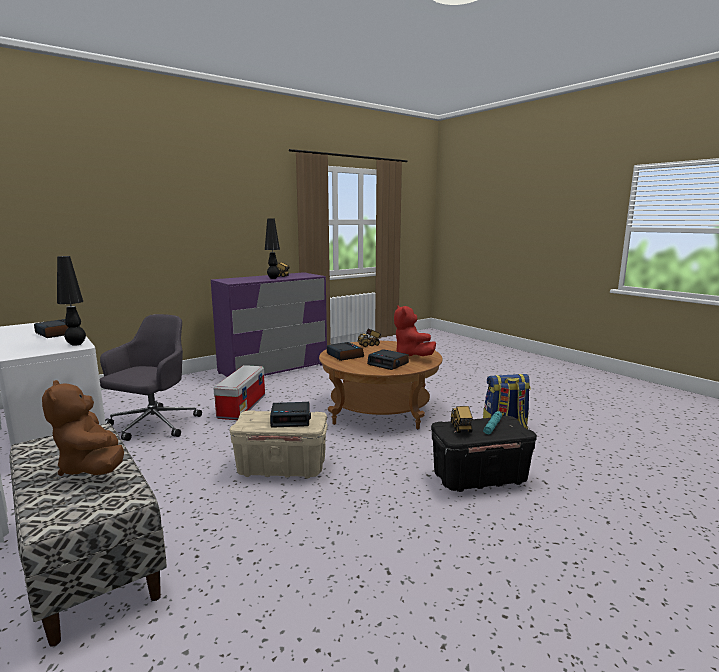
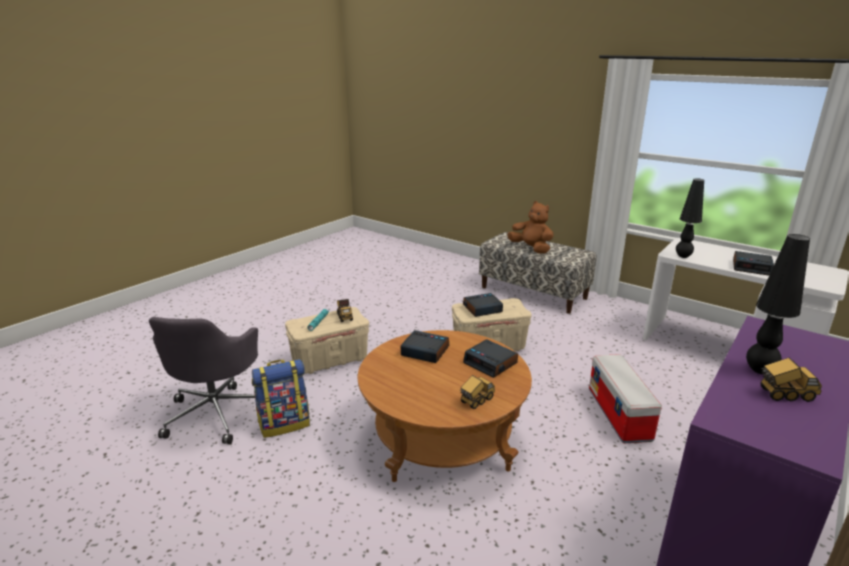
camera: 165 degrees right, 10 degrees up
grey office chair [100,314,202,441] -> grey office chair moved to [149,317,258,444]
red plush toy [394,305,436,356] -> none
black storage box [431,416,537,492] -> beige storage box [285,307,369,374]

